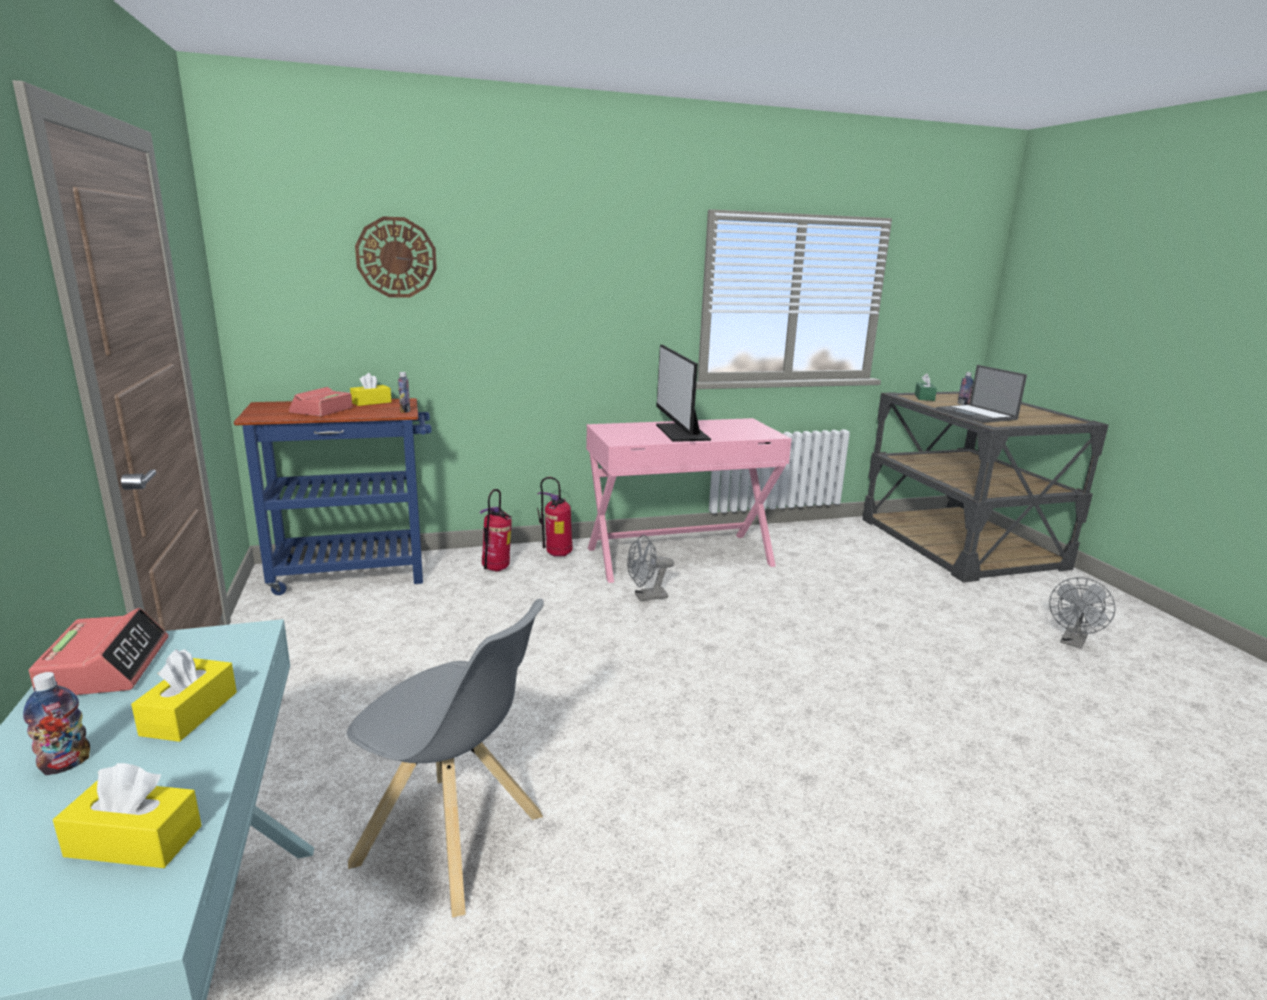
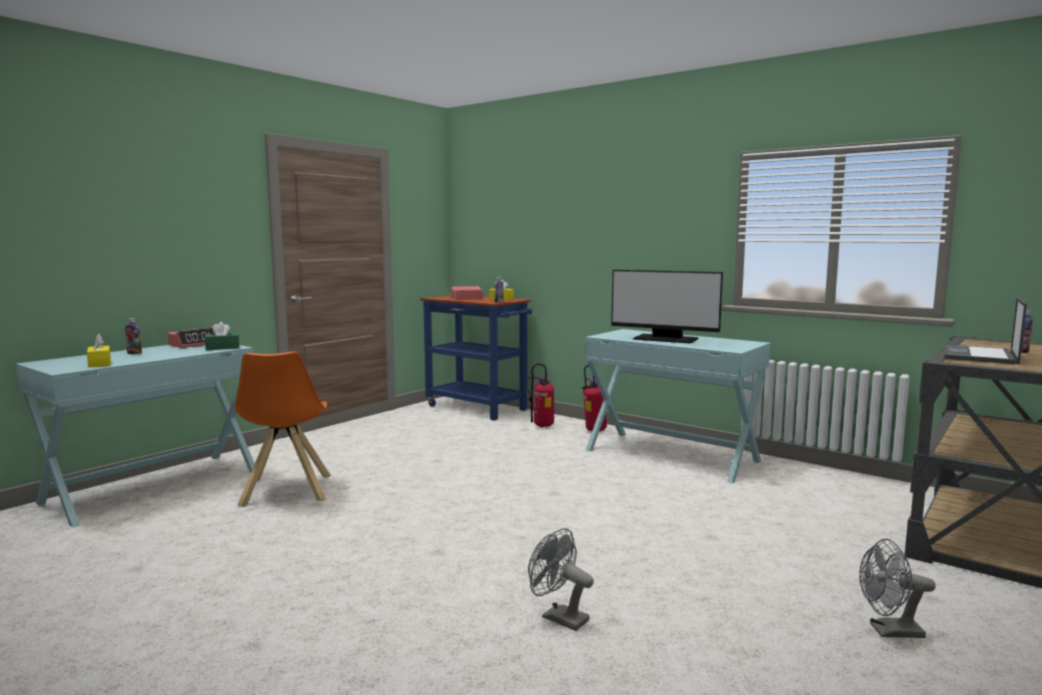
camera: 55 degrees right, 10 degrees down
yellow tissue box [131,649,237,742] -> none
grey chair [347,599,544,918] -> orange chair [235,351,331,506]
wall clock [355,216,437,298] -> none
pink desk [586,418,792,583] -> turquoise desk [585,329,771,483]
grey fan [627,535,674,601] -> grey fan moved to [528,528,594,631]
monitor [656,345,711,442] -> monitor turned 105 degrees counterclockwise [611,270,723,344]
green tissue box [915,373,937,401] -> green tissue box moved to [205,322,239,350]

